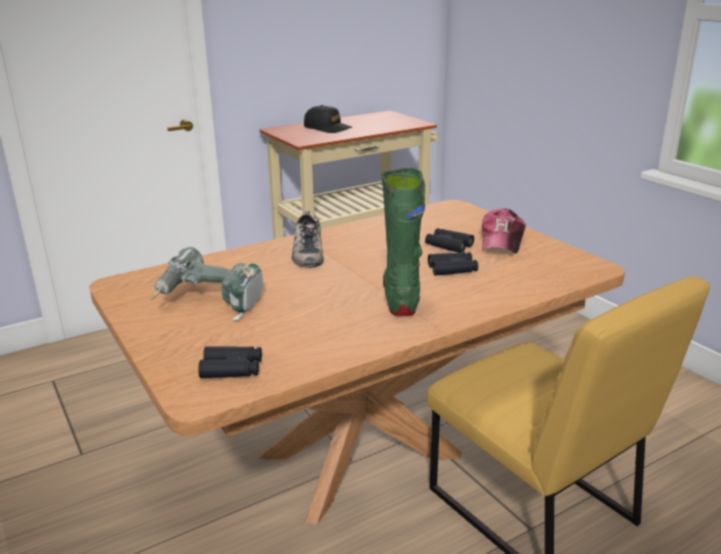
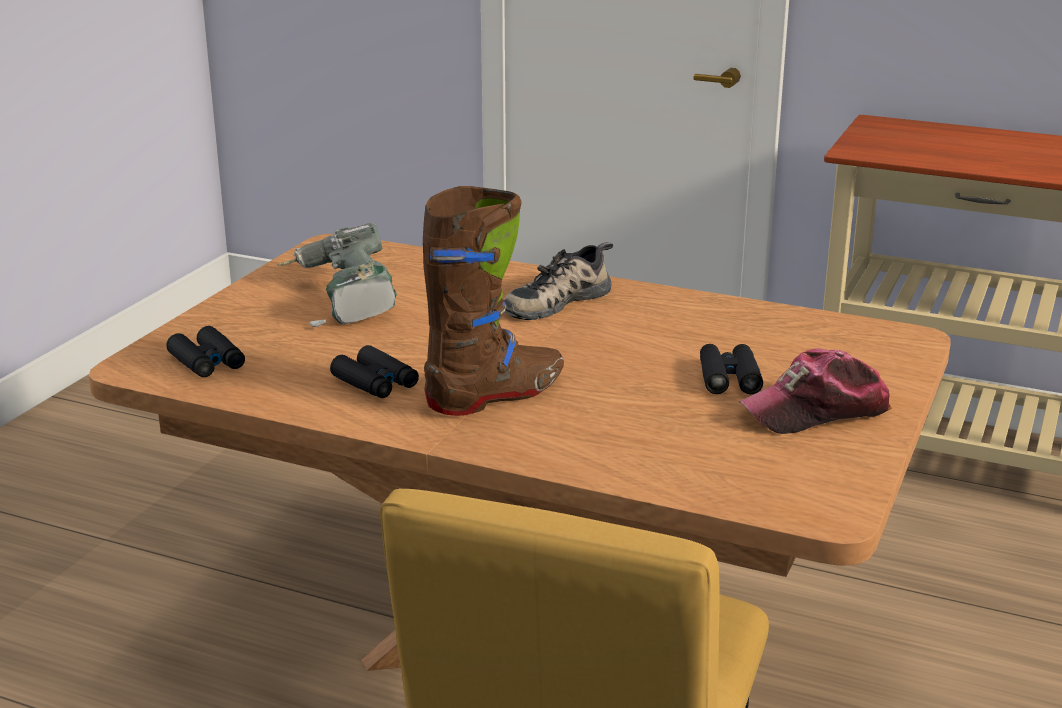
camera: 55 degrees right, 0 degrees up
black cap [304,105,352,133] -> none
green boot [382,168,425,316] -> brown boot [423,186,564,416]
black binoculars [428,252,478,276] -> black binoculars moved to [330,345,419,398]

